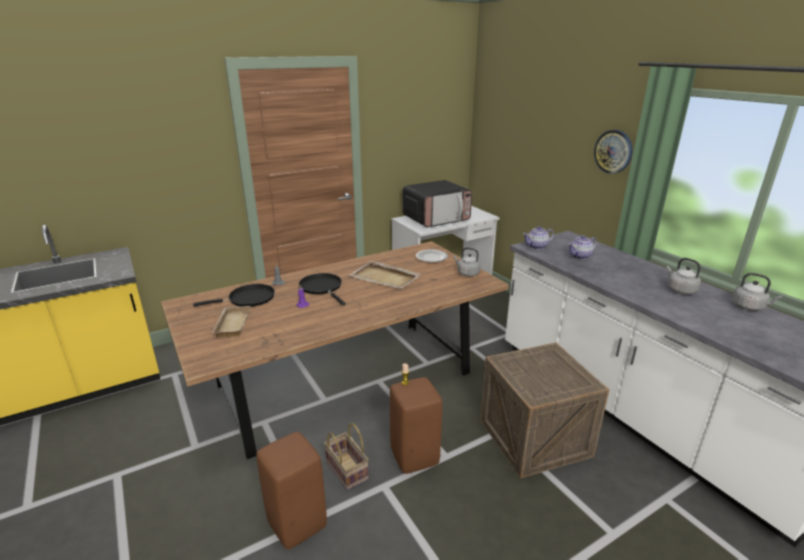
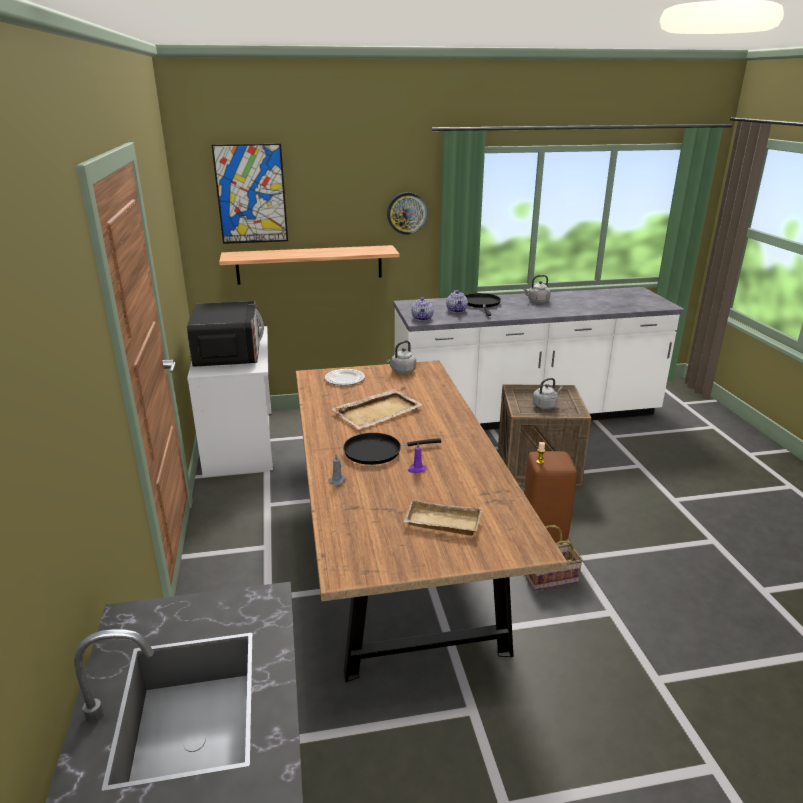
camera: 70 degrees left, 0 degrees up
black frying pan [193,284,275,307] -> black frying pan moved to [465,293,501,316]
brown stool [256,432,327,549] -> none
grey kettle [732,273,782,311] -> grey kettle moved to [533,378,563,409]
none -> picture [212,144,288,244]
none -> shelf [219,245,400,285]

